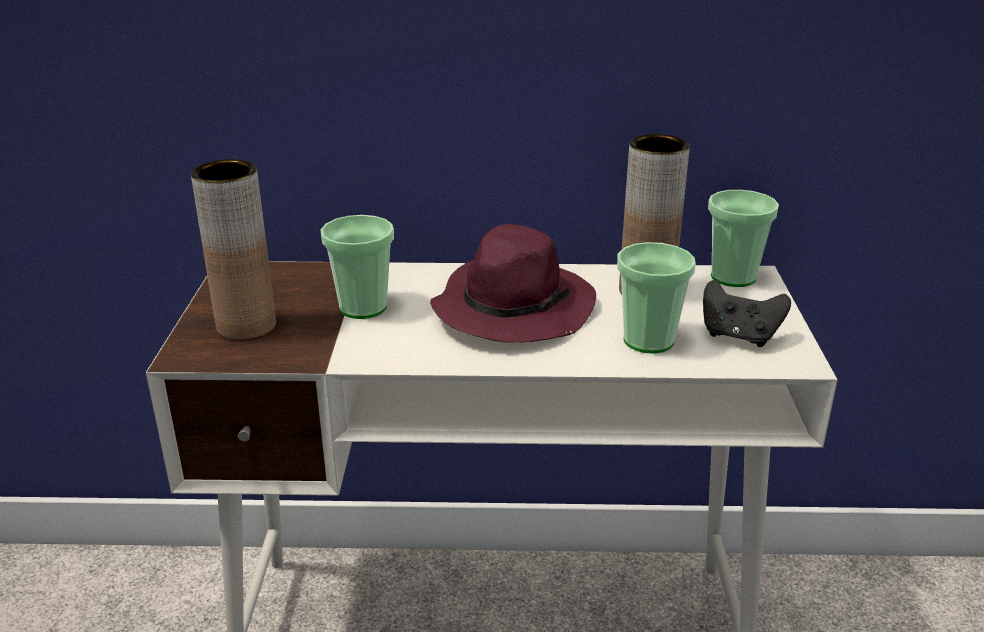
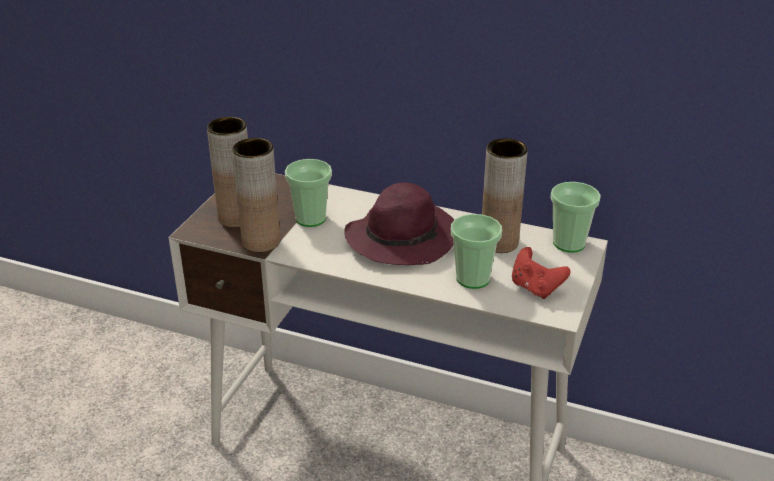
camera: 20 degrees right, 5 degrees up
black game controller [703,280,791,347] -> red game controller [512,247,570,299]
none -> brown vase [232,138,280,253]

